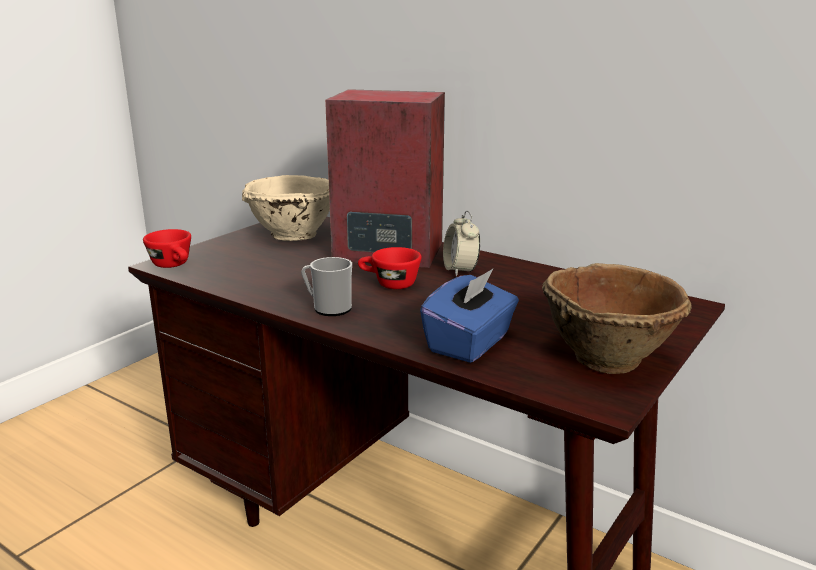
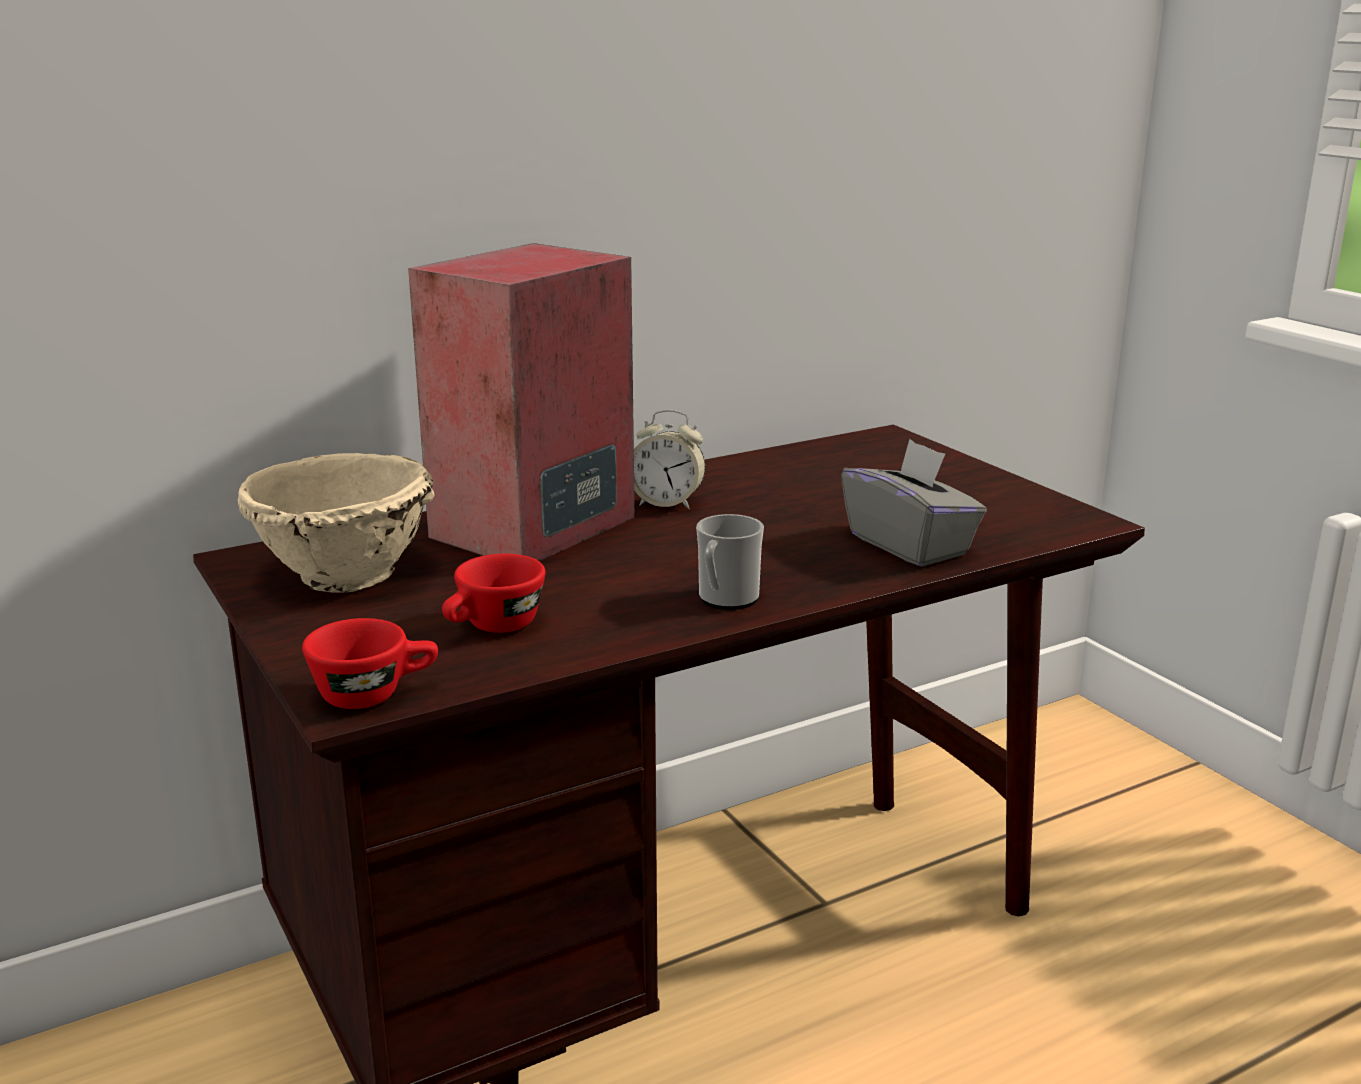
camera: 65 degrees left, 0 degrees up
red cup [358,247,421,289] -> red cup moved to [442,554,545,633]
blue tissue box [420,268,519,363] -> grey tissue box [841,439,987,567]
brown bowl [542,263,692,374] -> none

